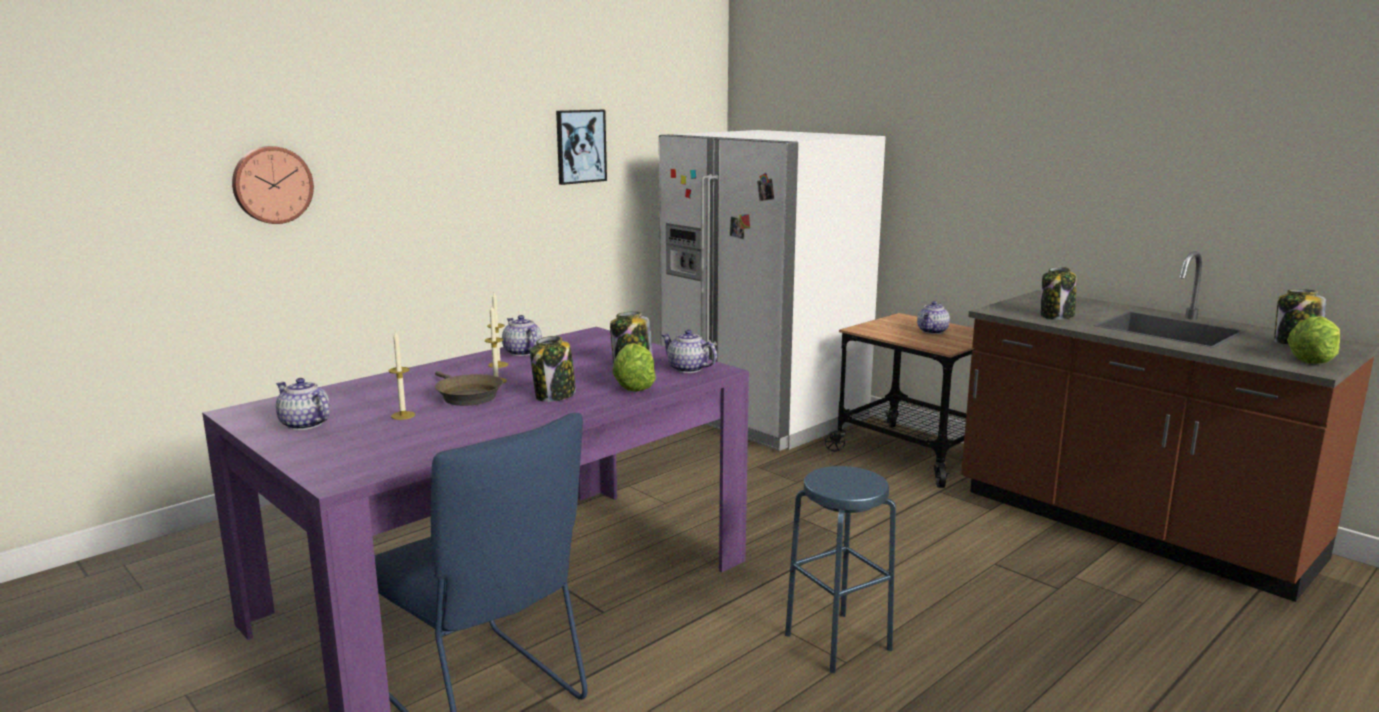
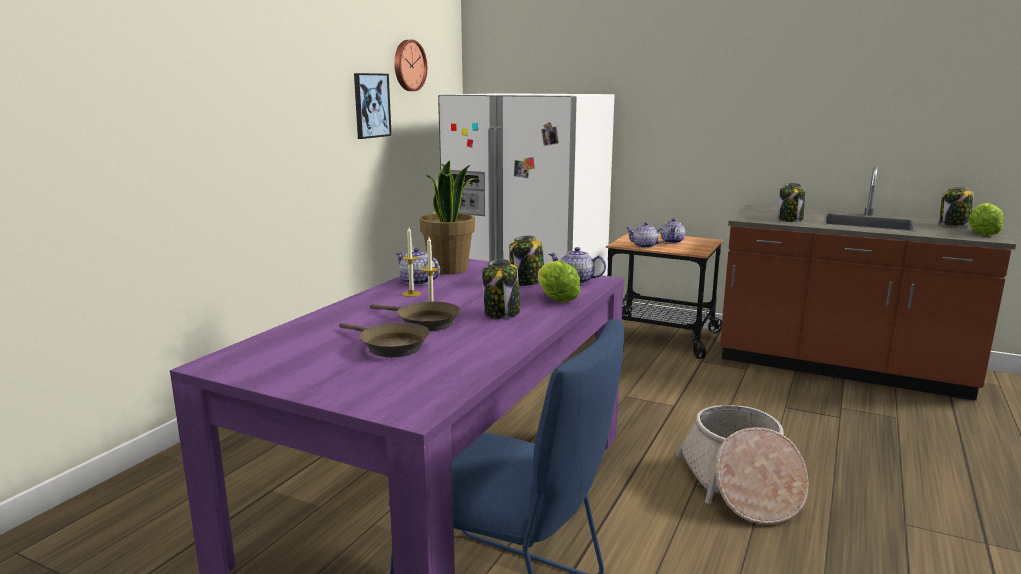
camera: 20 degrees left, 0 degrees up
wall clock [232,146,314,224] -> wall clock moved to [394,40,427,91]
teapot [276,378,330,430] -> teapot moved to [625,222,667,248]
candle [389,330,415,420] -> brown frying pan [339,323,430,357]
blue stool [785,466,896,673] -> basket [676,405,808,524]
none -> potted plant [420,160,481,274]

